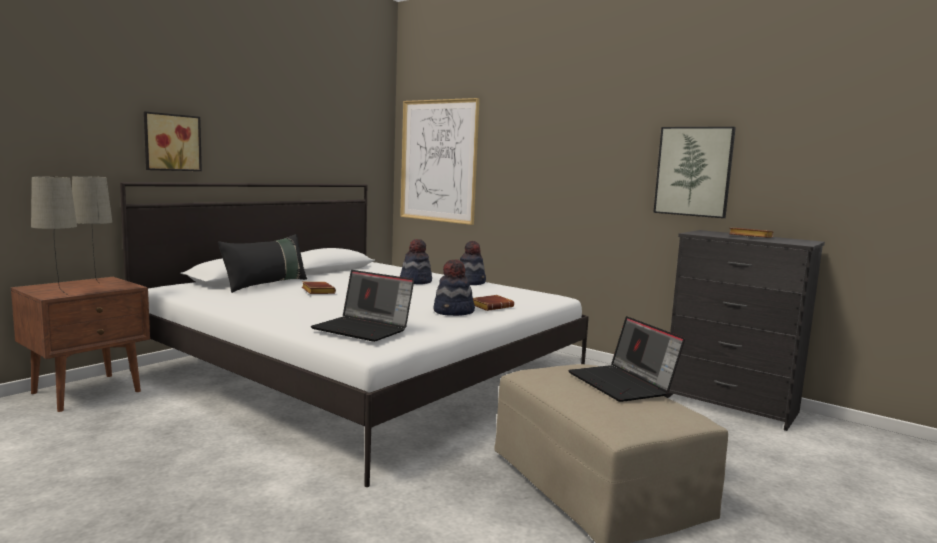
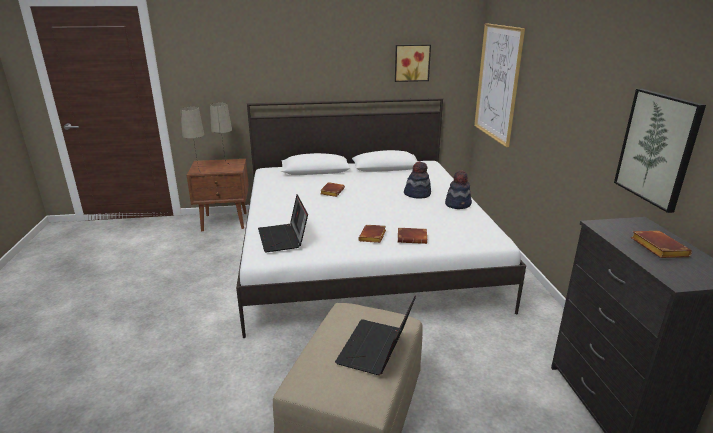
camera: 45 degrees right, 15 degrees up
picture [144,111,202,171] -> picture moved to [395,44,431,82]
black pillow [218,234,307,293] -> none
hat [433,260,475,316] -> brown book [358,225,386,243]

